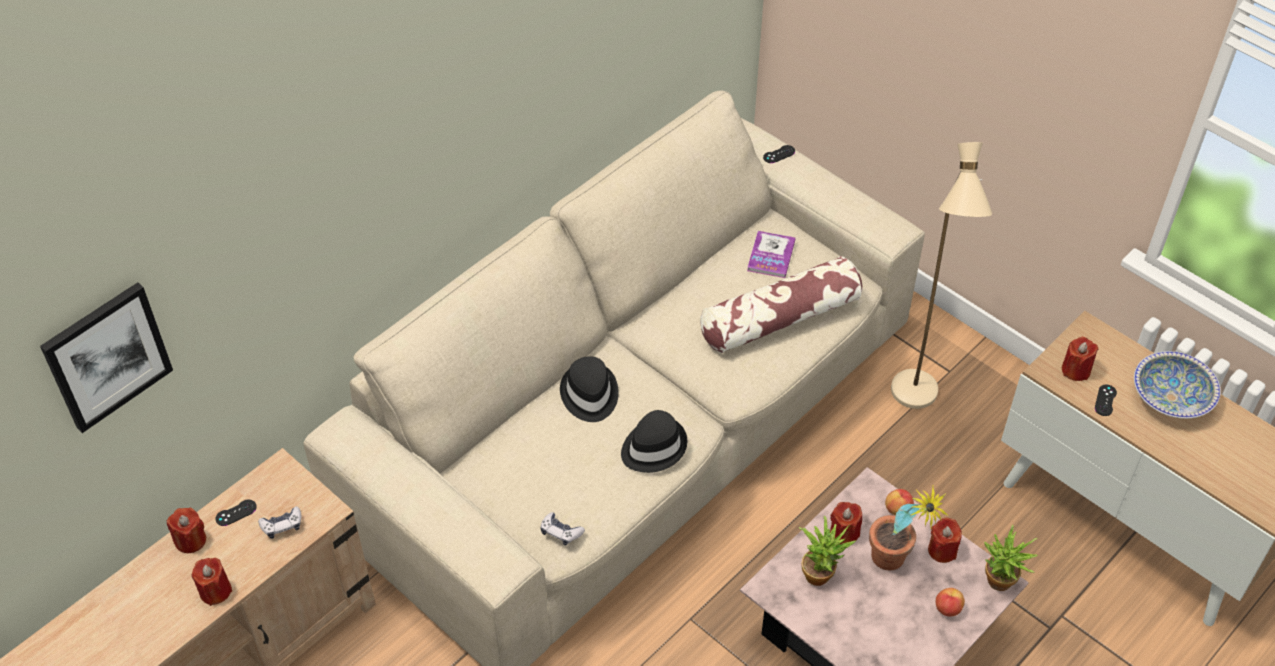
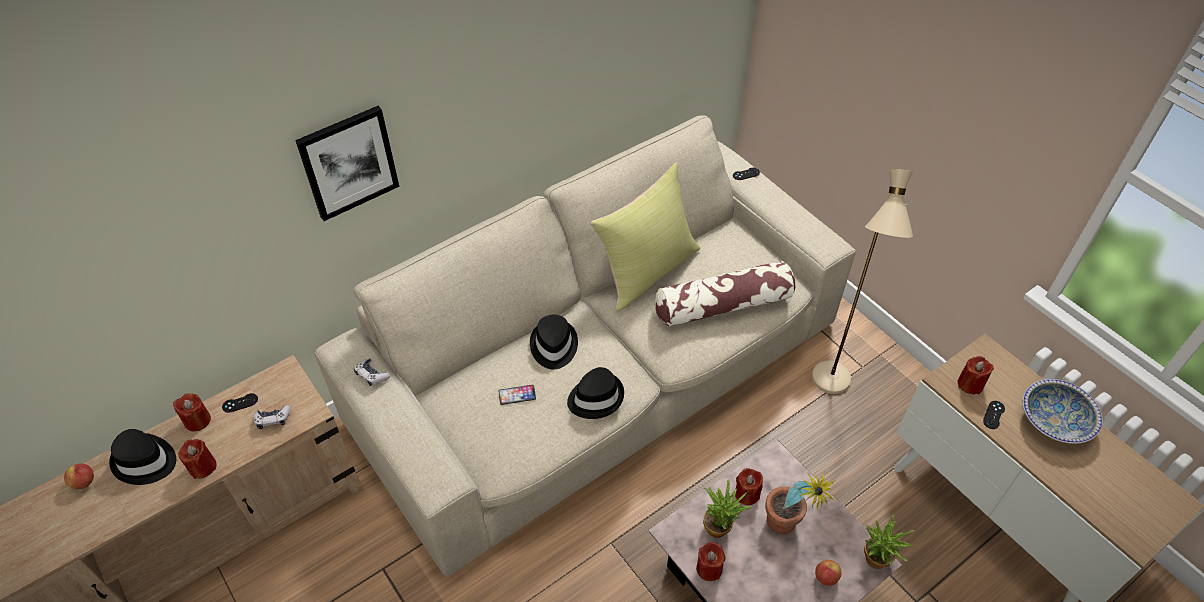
camera: 10 degrees right, 0 degrees up
picture [40,282,173,433] -> picture moved to [295,106,399,221]
game controller [541,512,585,546] -> game controller moved to [354,358,390,386]
book [747,231,795,278] -> none
apple [885,489,914,515] -> apple moved to [64,464,94,489]
red candle [928,518,962,563] -> red candle moved to [696,542,726,581]
none -> black hat [109,429,176,485]
none -> phone [498,385,536,405]
none -> yellow pillow [591,162,700,311]

